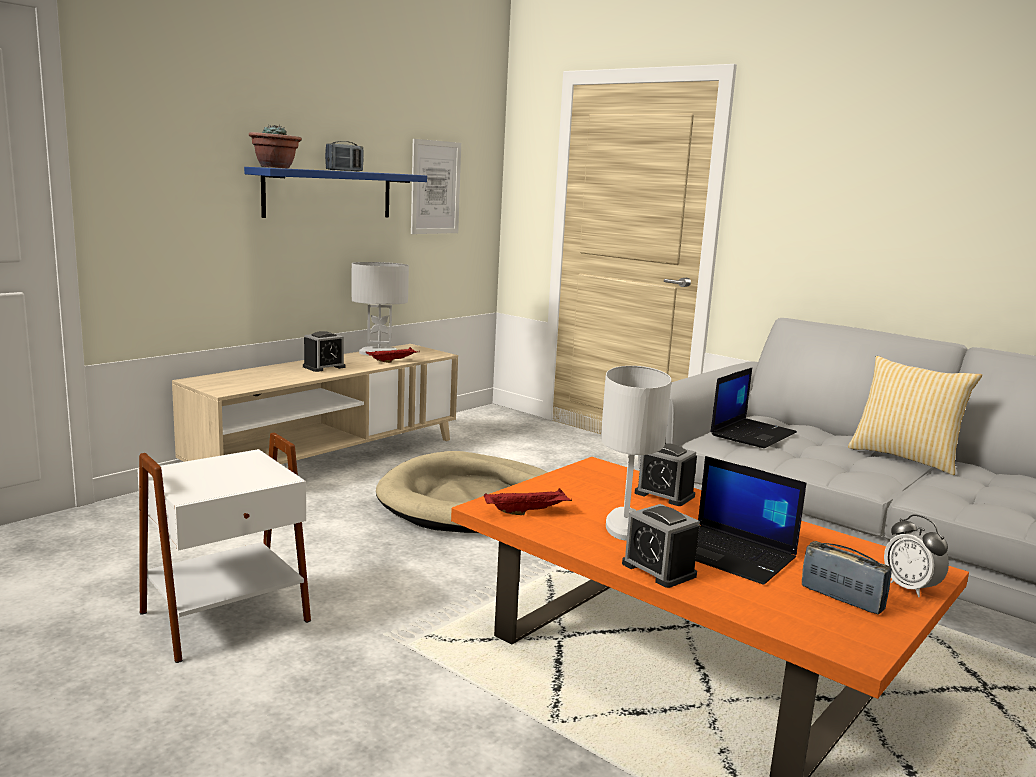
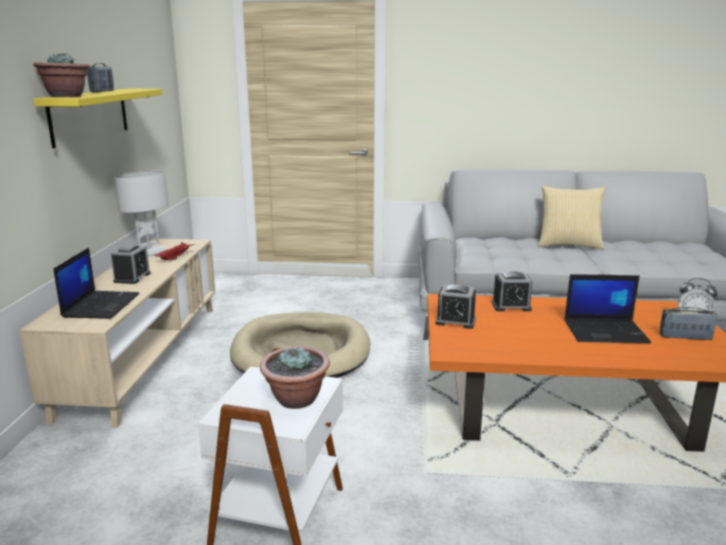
camera: 35 degrees left, 5 degrees up
blue shelf [244,167,427,218] -> yellow shelf [33,89,162,148]
picture [411,139,461,234] -> none
red tray [484,488,572,515] -> none
white table lamp [601,366,671,541] -> none
alarm clock [622,504,700,588] -> alarm clock moved to [435,284,476,329]
laptop [710,368,797,448] -> laptop moved to [54,248,140,319]
none -> potted plant [260,346,330,409]

